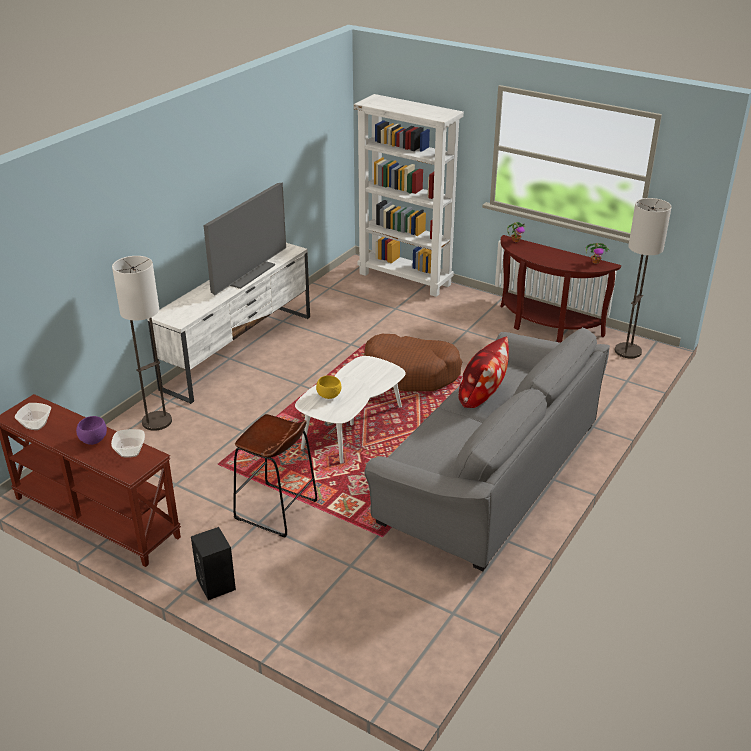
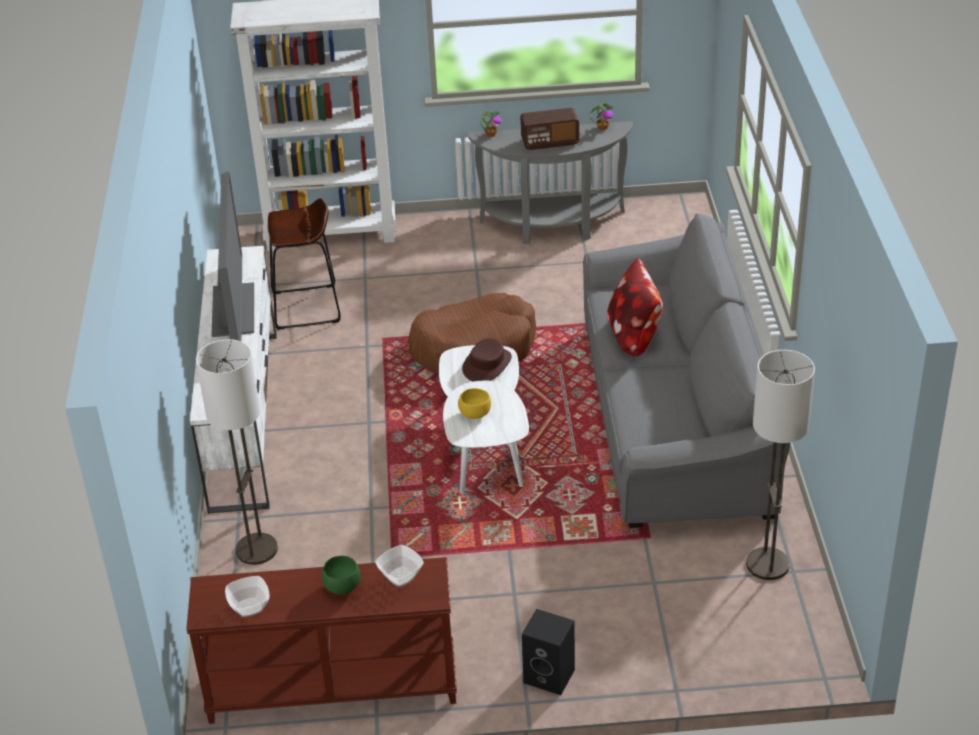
camera: 35 degrees left, 5 degrees up
purple bowl [76,416,107,445] -> green bowl [322,556,361,595]
brown stool [233,414,317,538] -> brown stool moved to [268,198,341,330]
brown console table [500,235,621,343] -> grey console table [468,121,633,244]
floor lamp [615,198,672,358] -> floor lamp moved to [746,350,815,580]
none -> brown hat [462,338,512,382]
none -> radio [520,108,579,150]

